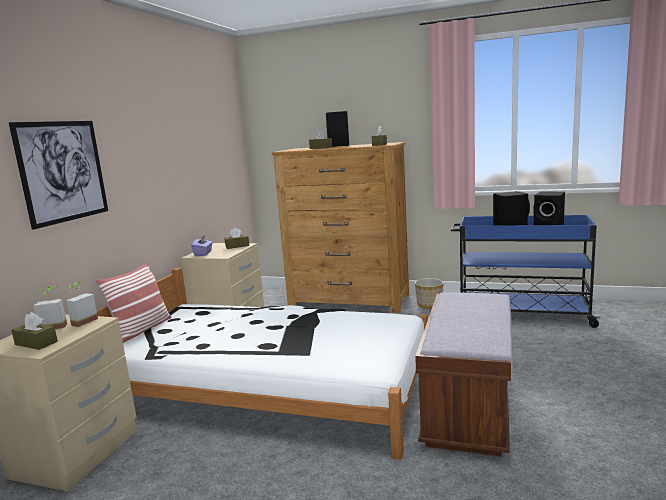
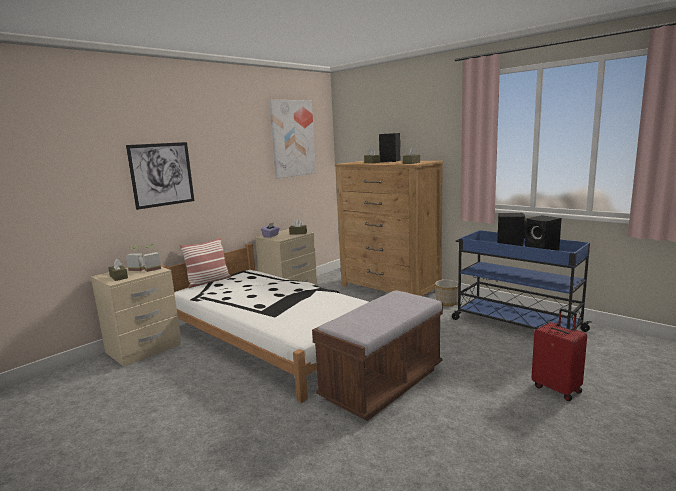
camera: 25 degrees right, 0 degrees up
none -> picture [269,99,316,178]
none -> red suitcase [531,309,587,401]

